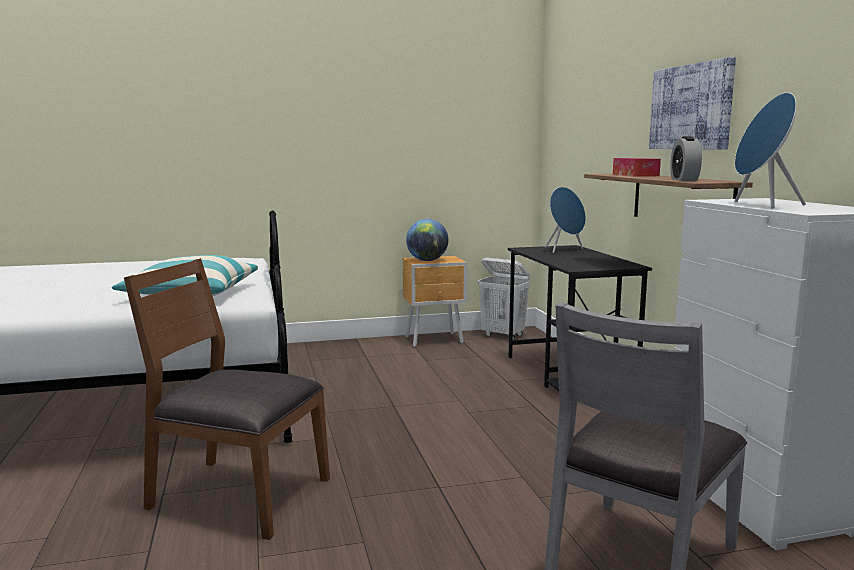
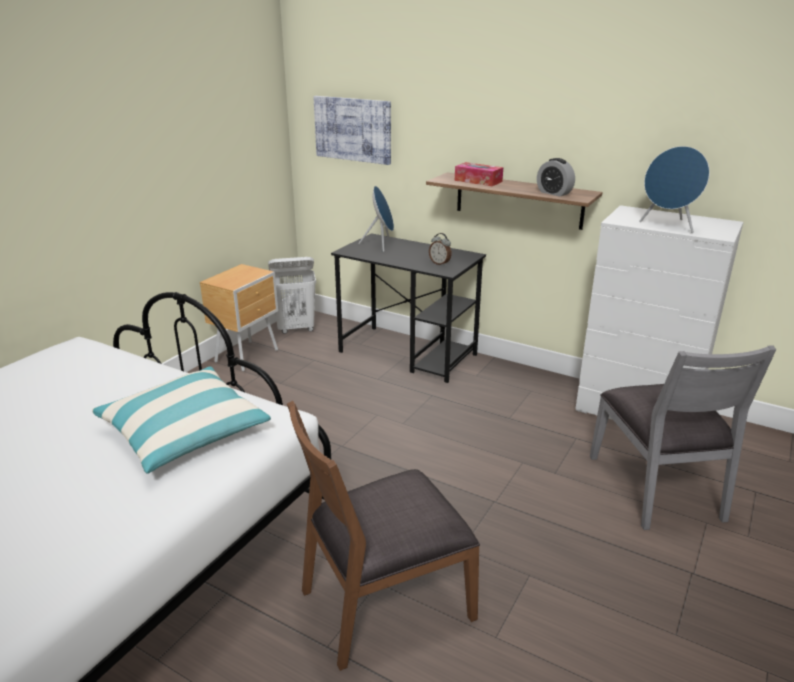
camera: 45 degrees left, 15 degrees up
globe [406,219,449,261] -> none
picture [649,57,736,150] -> picture moved to [313,96,391,165]
none -> alarm clock [429,233,452,266]

